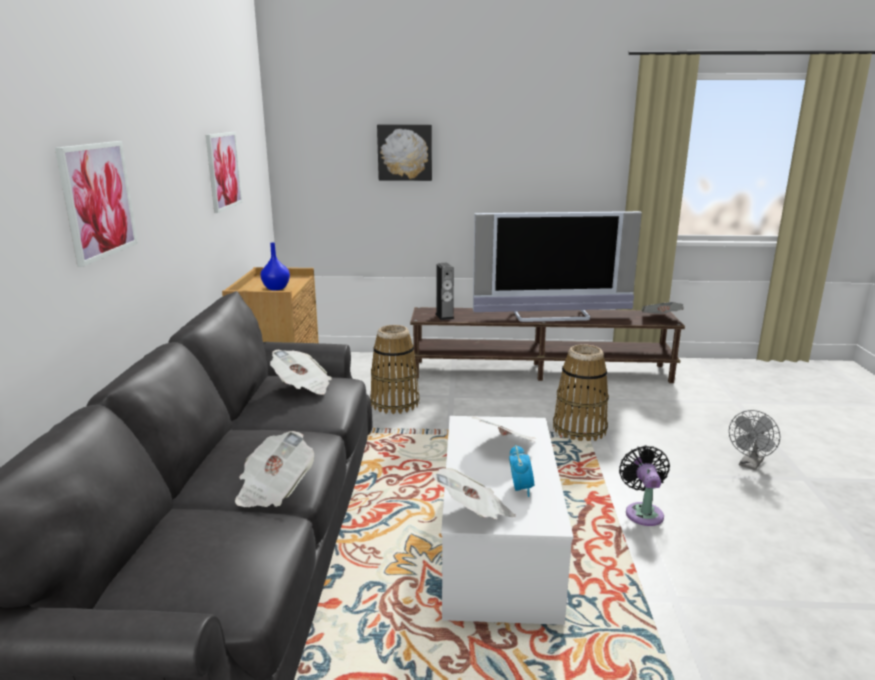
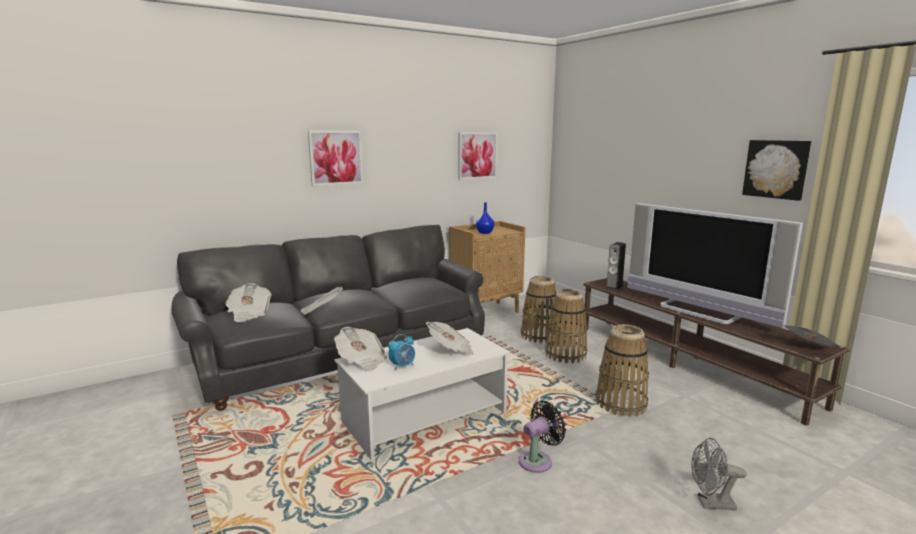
camera: 55 degrees right, 5 degrees down
newspaper [270,350,332,395] -> newspaper moved to [225,283,271,322]
picture [377,124,432,181] -> picture moved to [742,140,811,201]
none -> basket [545,289,587,363]

